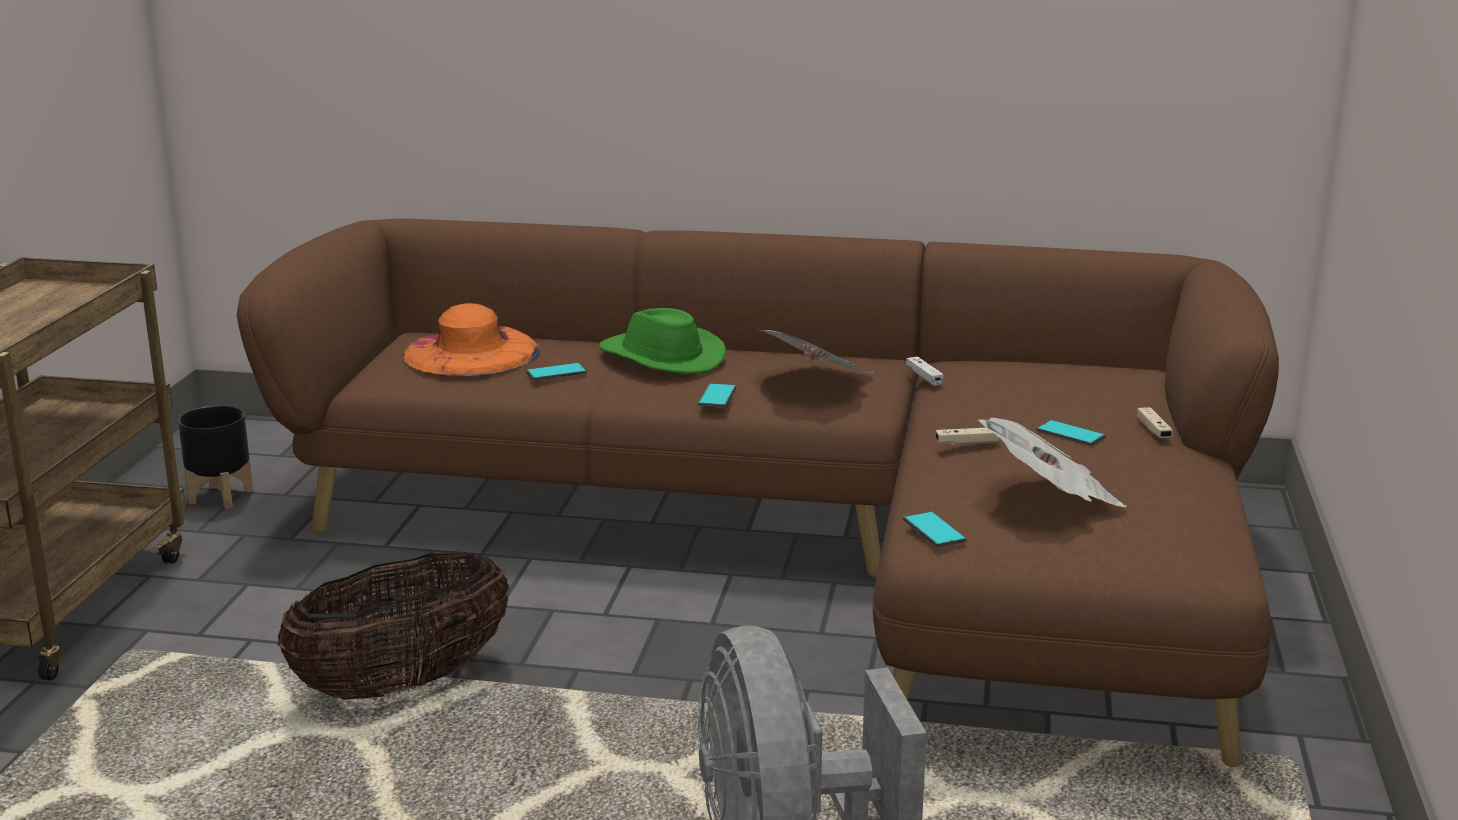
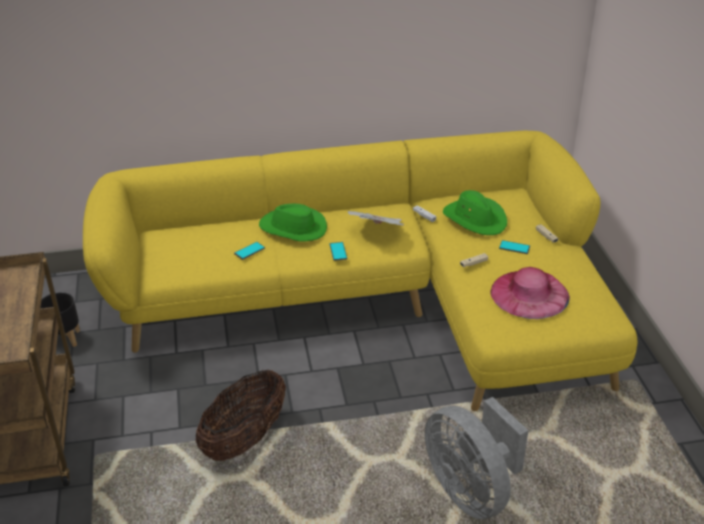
camera: 20 degrees left, 15 degrees up
brown sofa [237,218,1279,767] -> yellow sofa [83,131,637,411]
orange hat [402,303,540,376] -> none
phone [903,511,967,547] -> none
newspaper [978,418,1126,507] -> pink hat [491,267,570,319]
none -> green hat [443,190,507,235]

